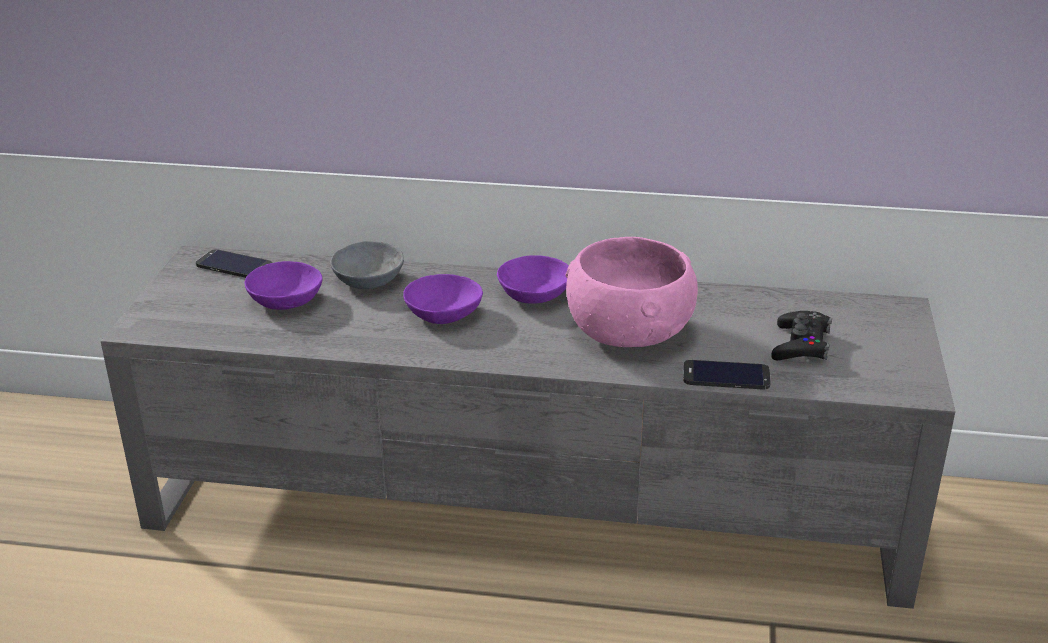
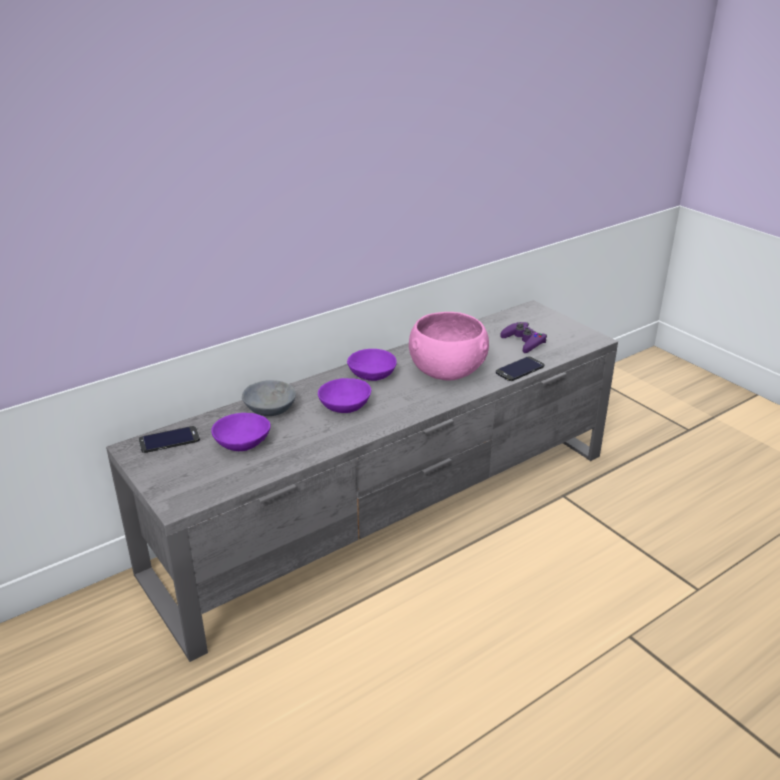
camera: 45 degrees left, 0 degrees up
black game controller [771,311,832,360] -> purple game controller [500,322,547,353]

